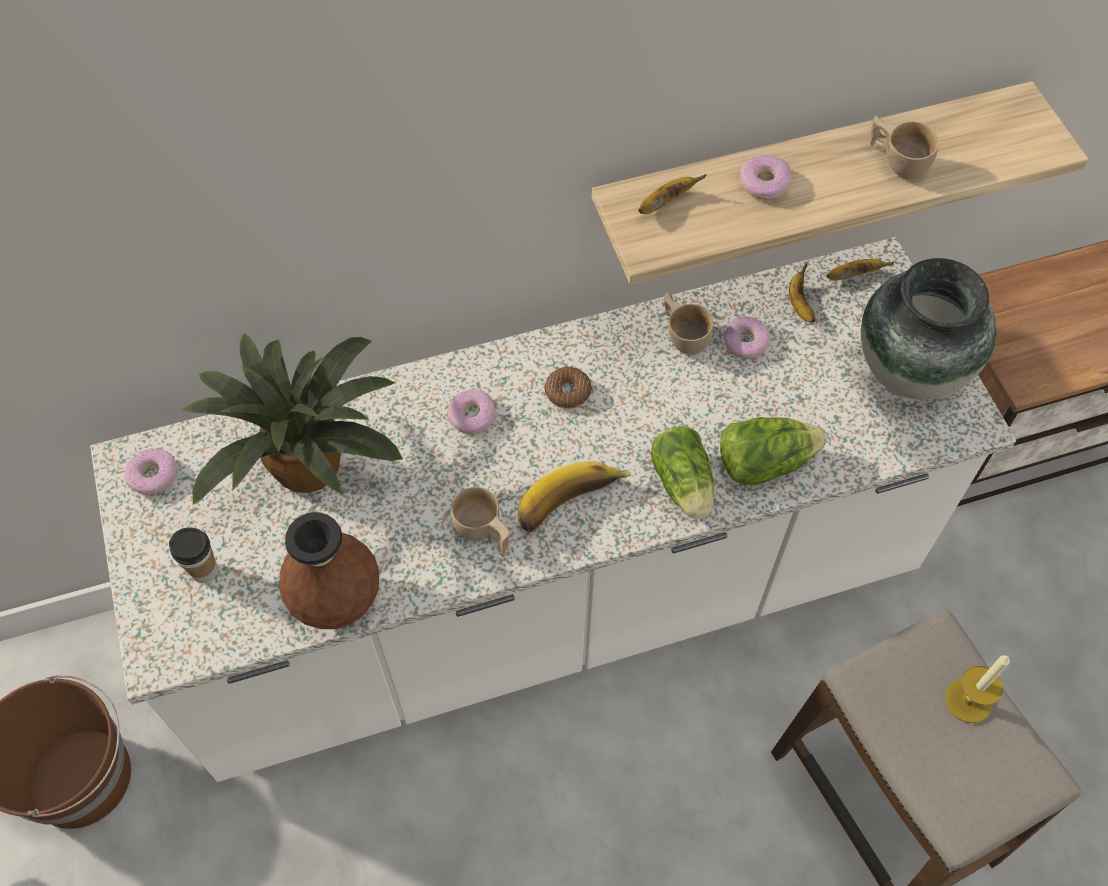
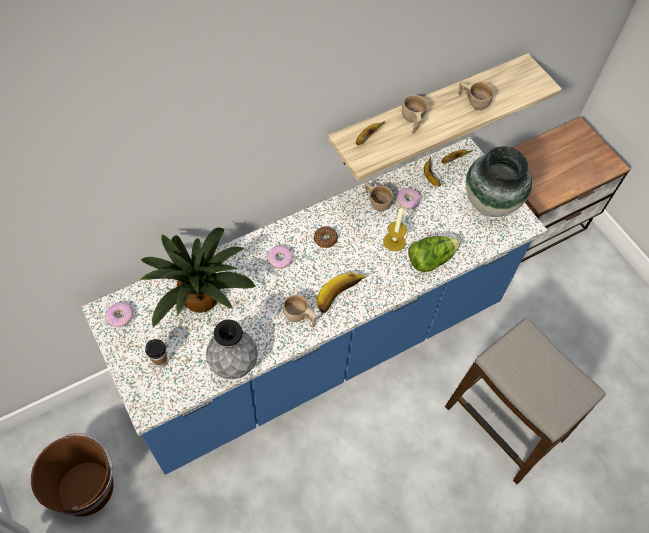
camera: 15 degrees left, 0 degrees up
white counter [90,237,1016,782] -> blue counter [81,137,547,475]
brown vase [279,512,379,629] -> grey vase [206,319,258,379]
lettuce [651,426,714,519] -> none
donut [740,155,792,200] -> beige cup [402,95,428,134]
candle [945,655,1010,723] -> candle moved to [383,207,407,251]

